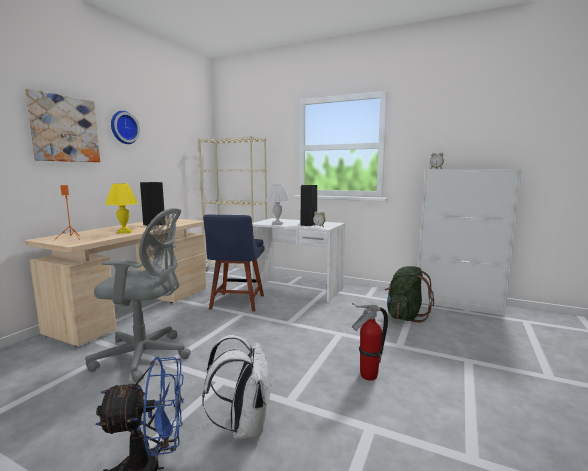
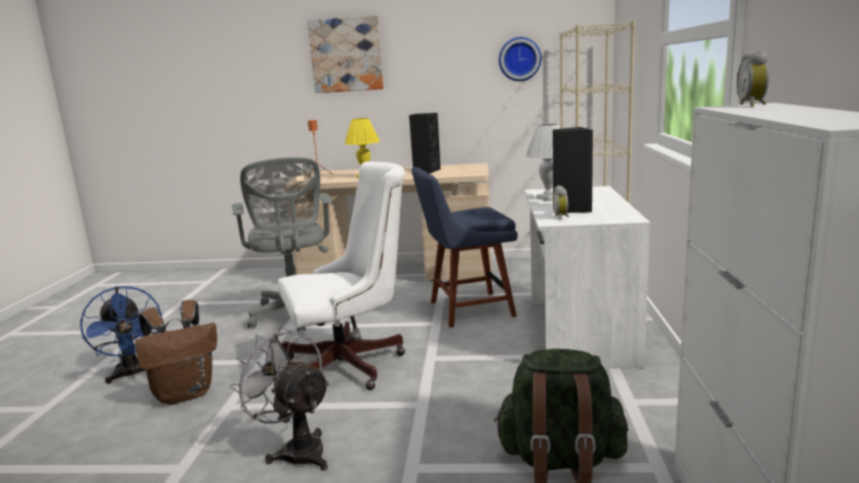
camera: 70 degrees right, 5 degrees up
wall clock [111,111,140,144] -> wall clock moved to [499,37,542,81]
white backpack [202,335,272,440] -> brown backpack [134,300,217,405]
fire extinguisher [351,302,388,381] -> grey fan [230,327,330,471]
none -> white office chair [278,161,405,390]

